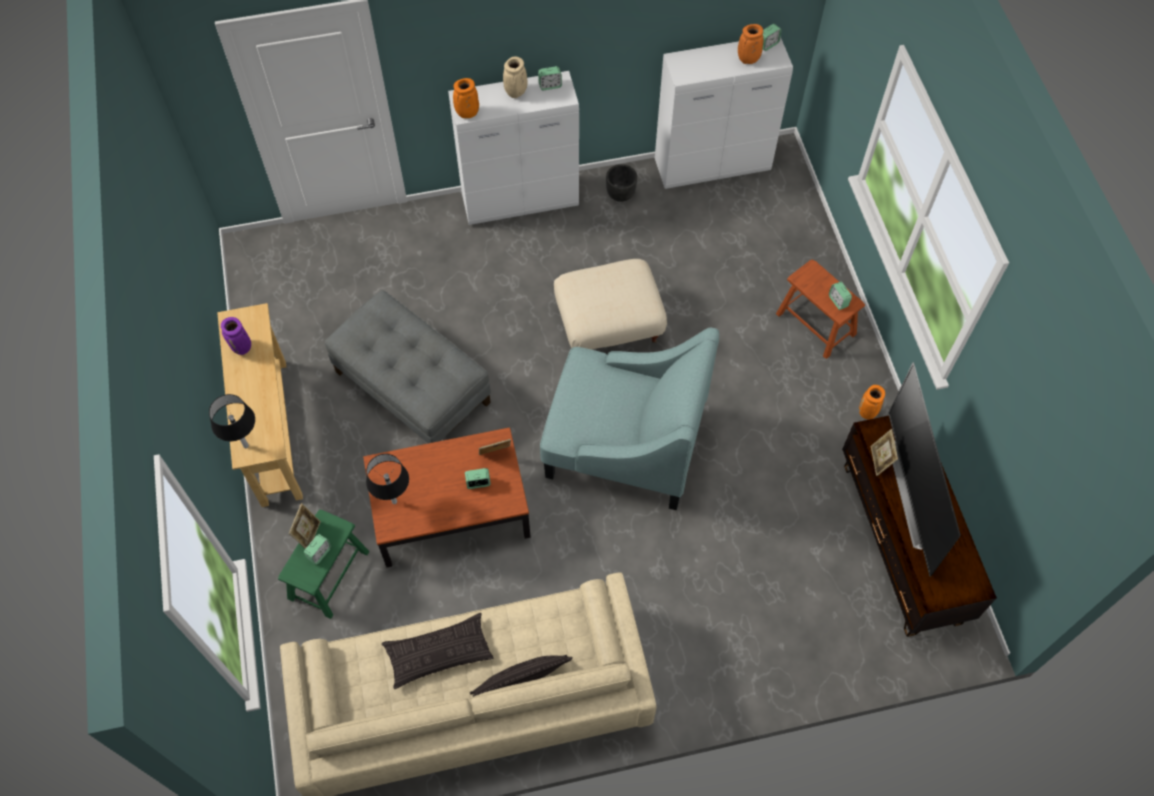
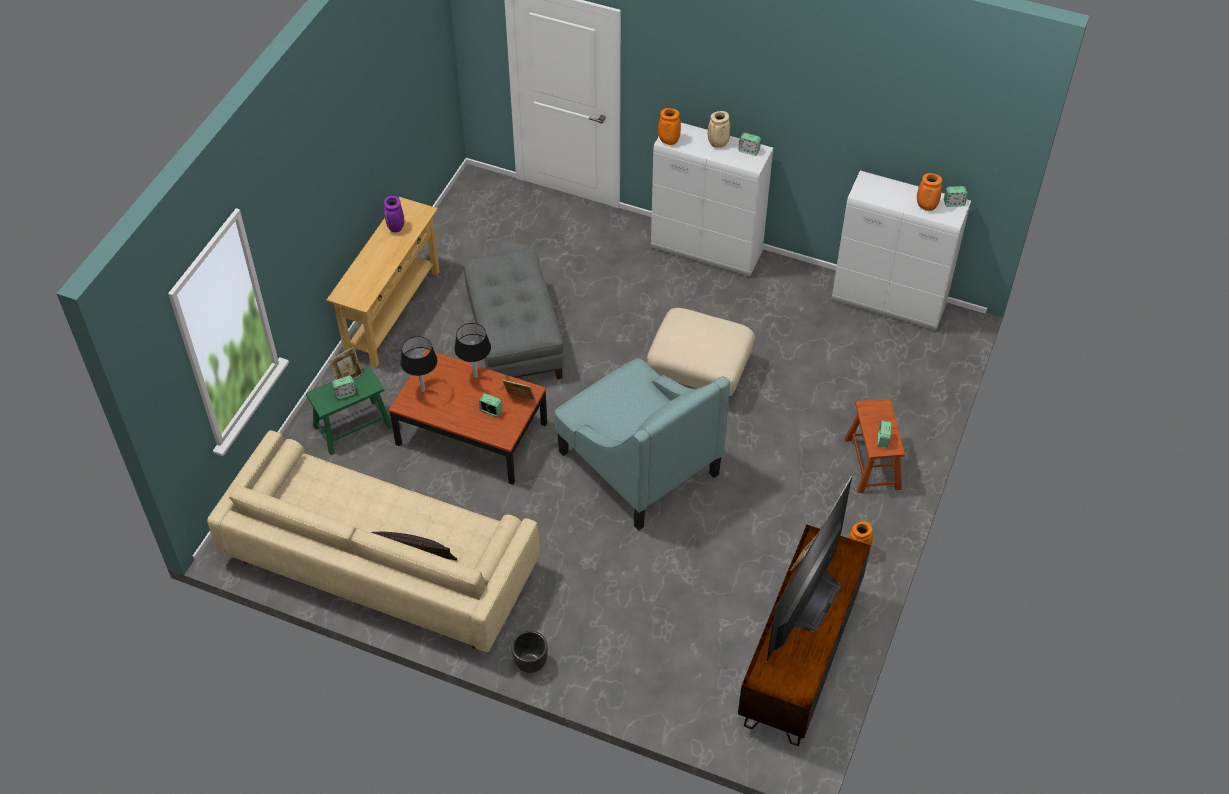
camera: 35 degrees right, 10 degrees down
black table lamp [209,394,255,448] -> black table lamp moved to [454,323,491,379]
pillow [382,613,493,689] -> none
black planter [606,164,637,202] -> black planter moved to [511,631,548,673]

